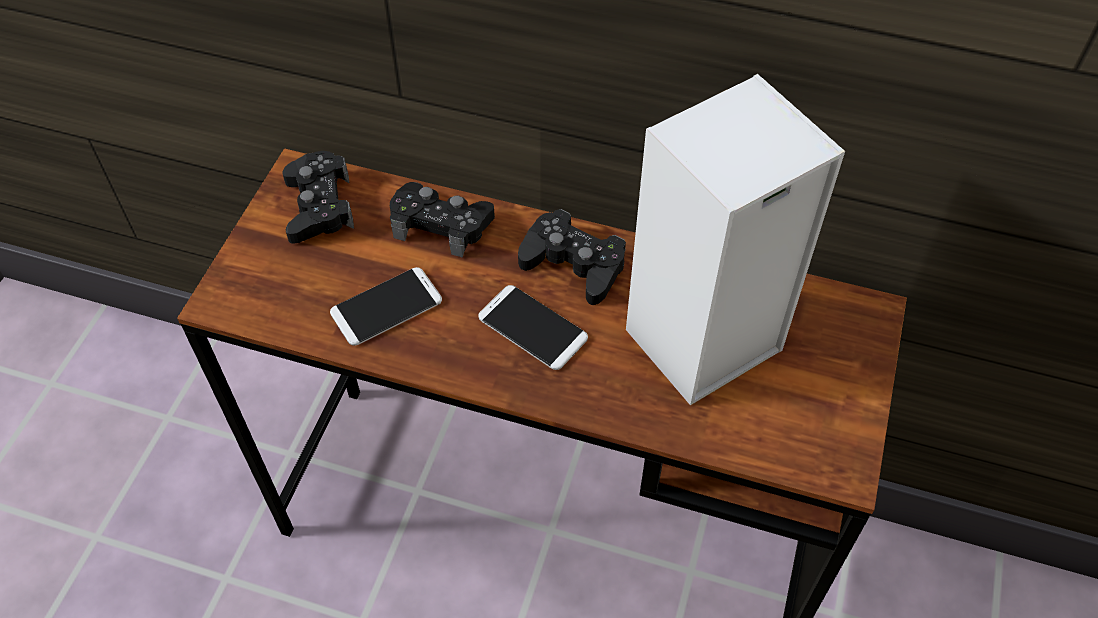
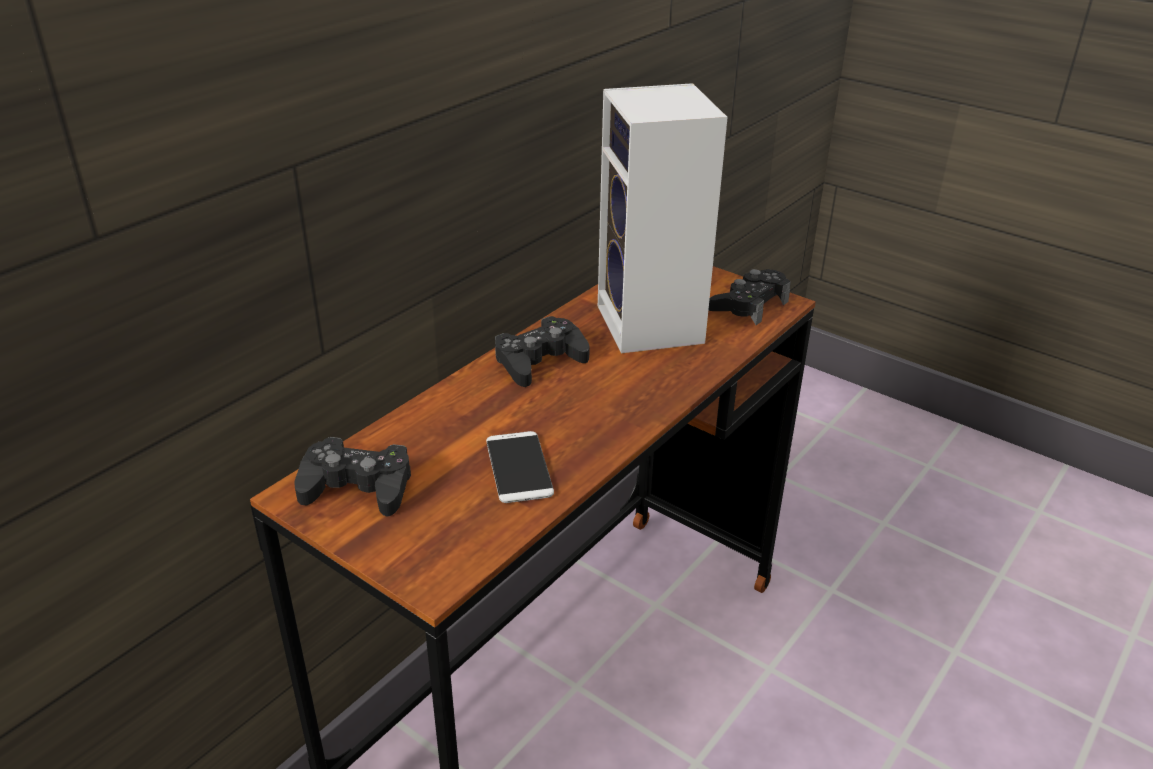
camera: 70 degrees left, 20 degrees down
black game controller [390,182,495,258] -> black game controller moved to [709,269,791,325]
phone [478,285,588,370] -> none

